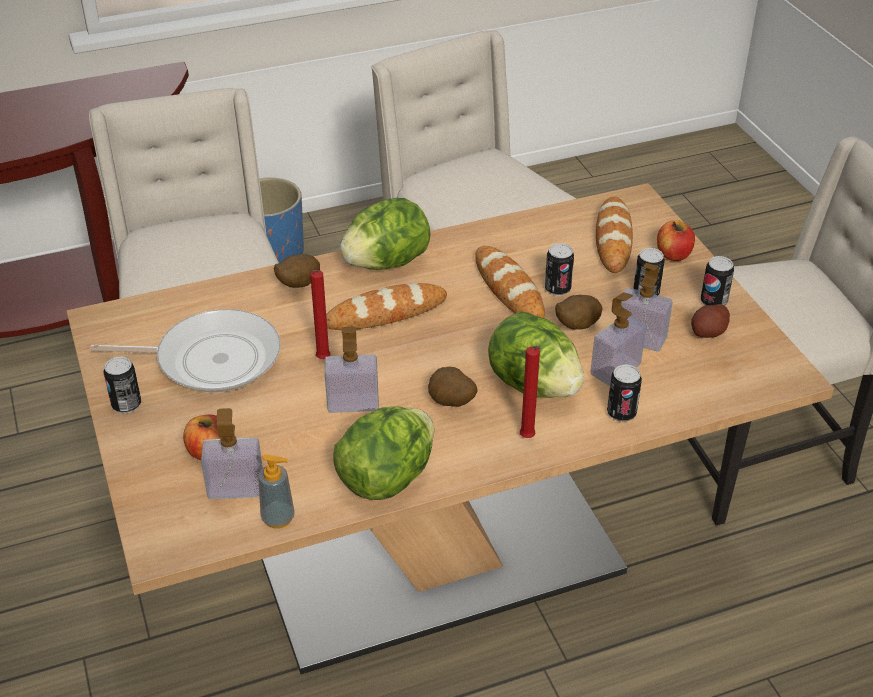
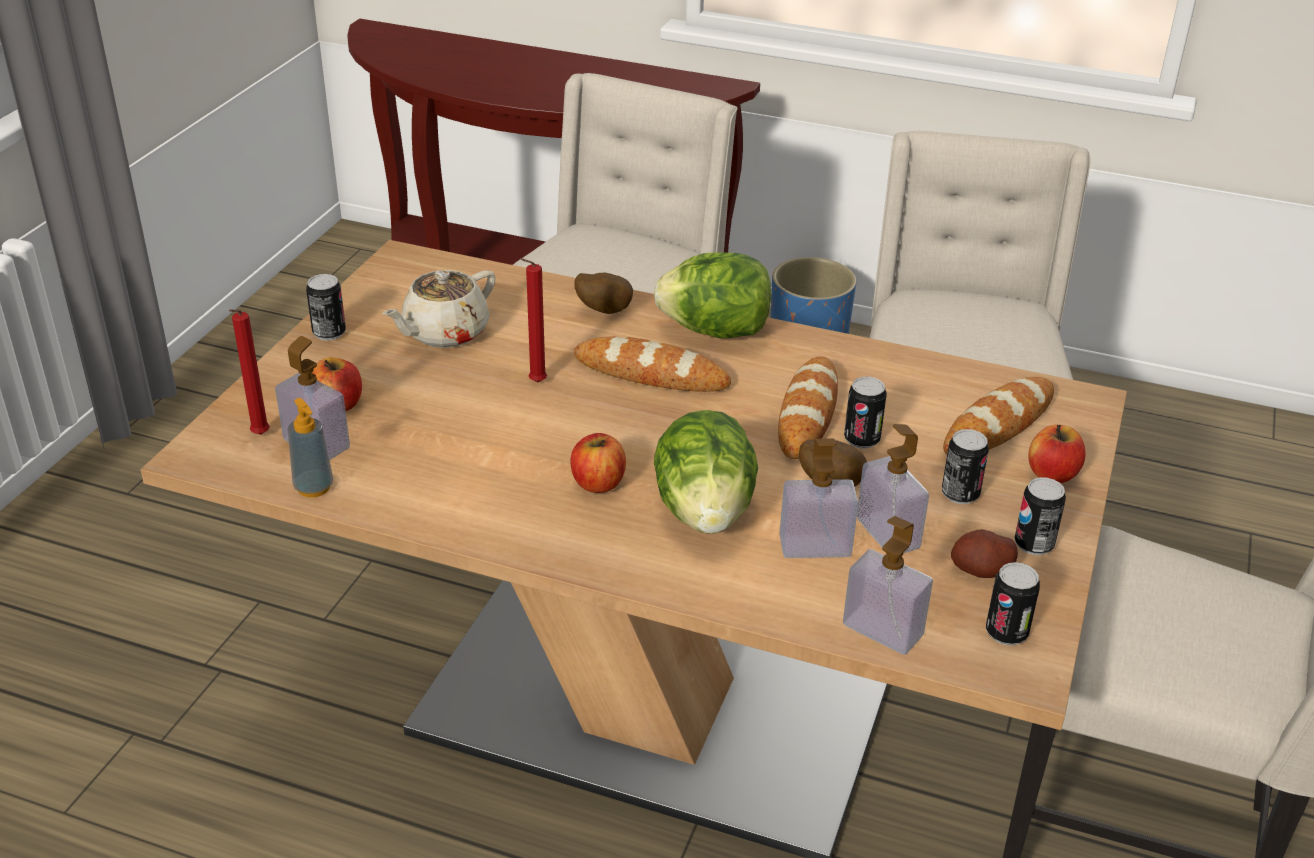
camera: 40 degrees right, 5 degrees down
frying pan [90,309,280,392] -> beige teapot [383,270,496,348]
soap dispenser [325,327,379,413] -> soap dispenser moved to [843,516,933,655]
lettuce [333,406,434,500] -> none
potato [428,367,477,407] -> apple [570,433,626,493]
red candle [519,346,541,438] -> red candle moved to [229,309,270,435]
can [607,364,642,422] -> can moved to [986,562,1040,645]

